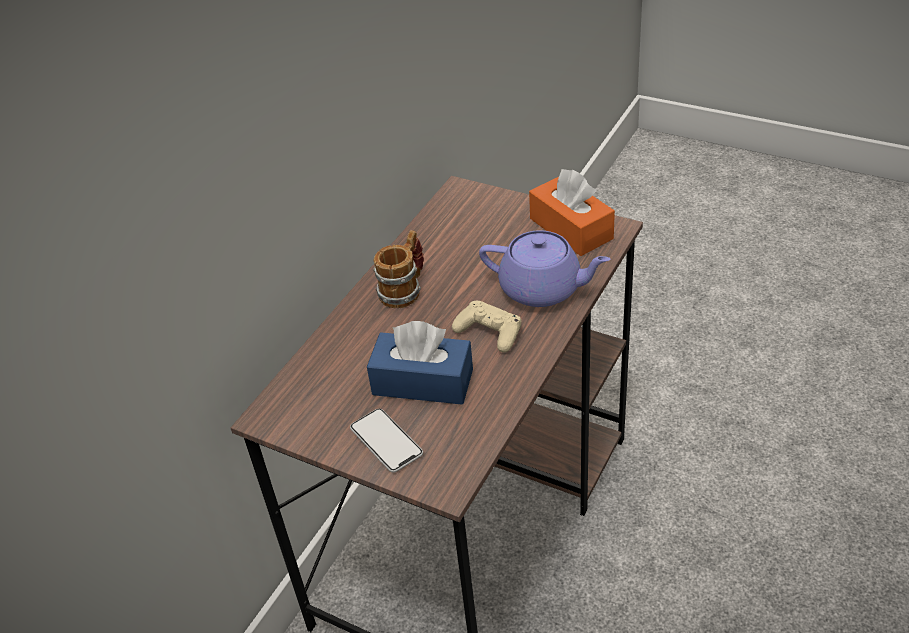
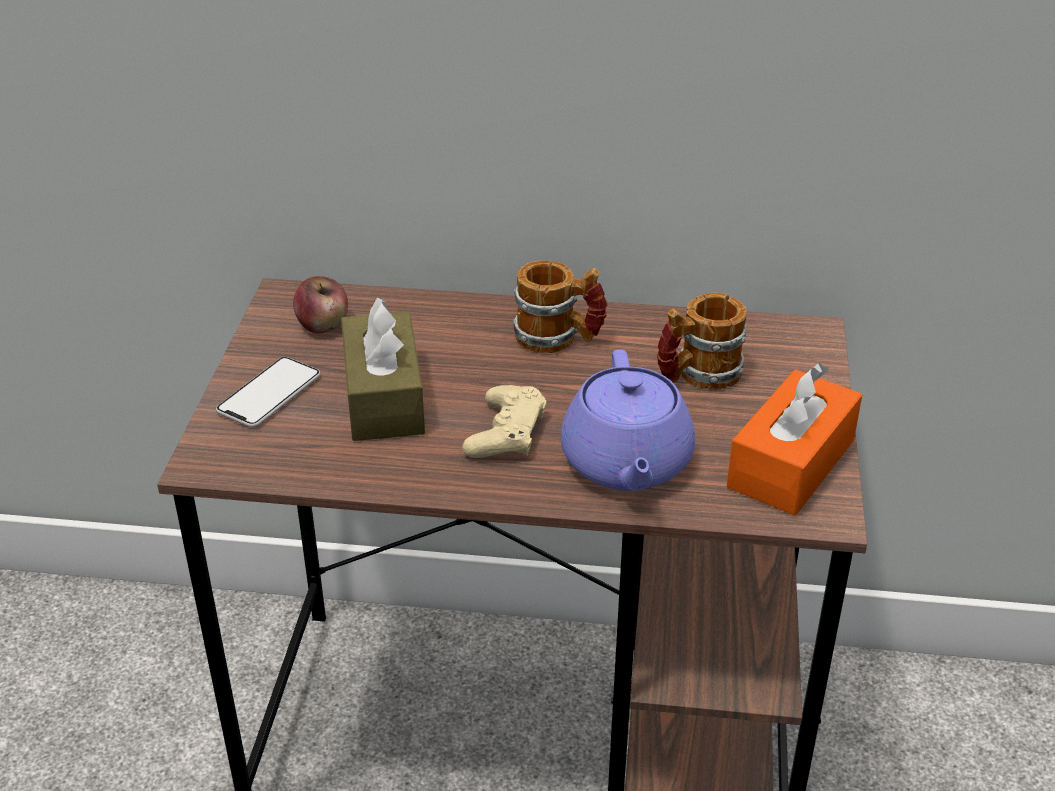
camera: 65 degrees right, 5 degrees down
blue tissue box [367,321,473,405] -> brown tissue box [341,297,425,441]
none -> apple [293,276,348,334]
none -> mug [657,293,747,390]

